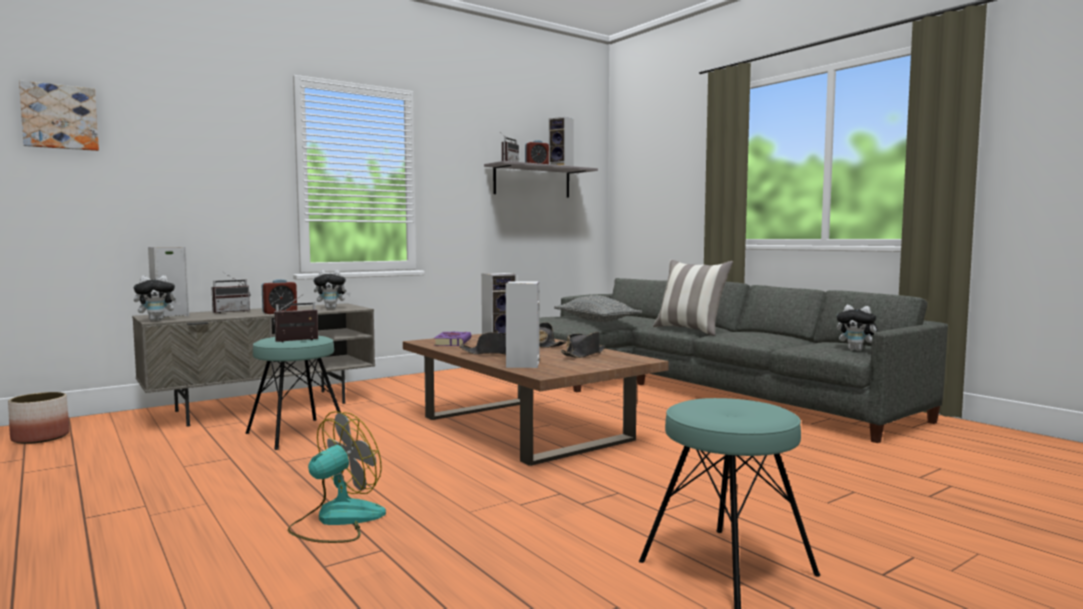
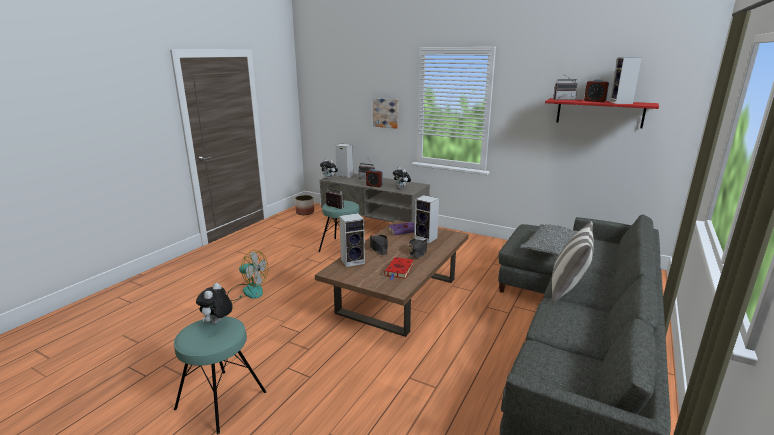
camera: 65 degrees right, 15 degrees up
picture [19,80,99,151] -> picture moved to [373,98,399,129]
grey shelf [484,161,598,198] -> red shelf [545,98,659,128]
black hat [561,332,605,358] -> red book [384,257,414,280]
plush toy [836,305,878,351] -> plush toy moved to [196,283,233,324]

